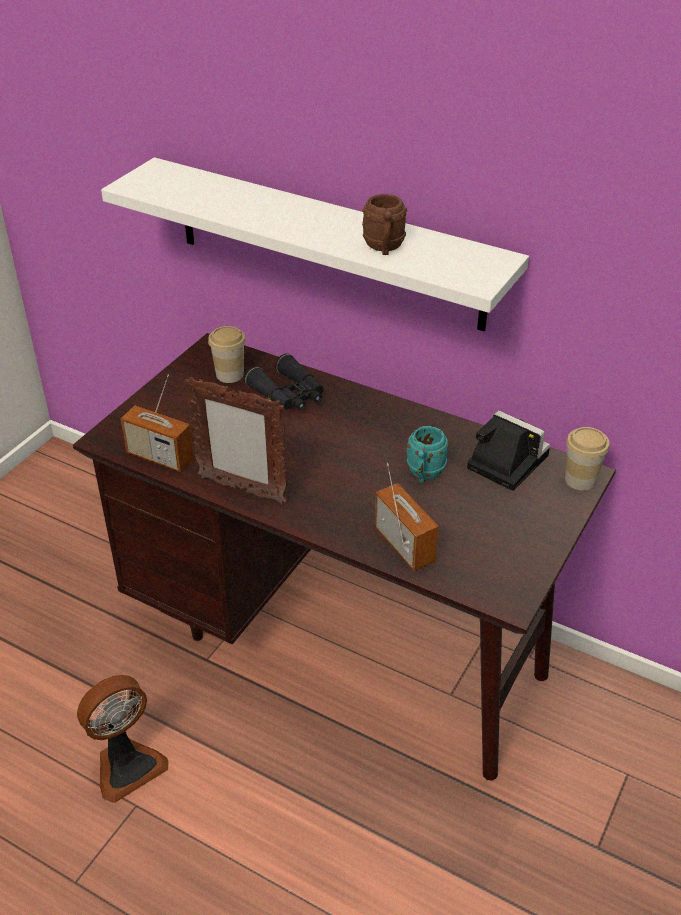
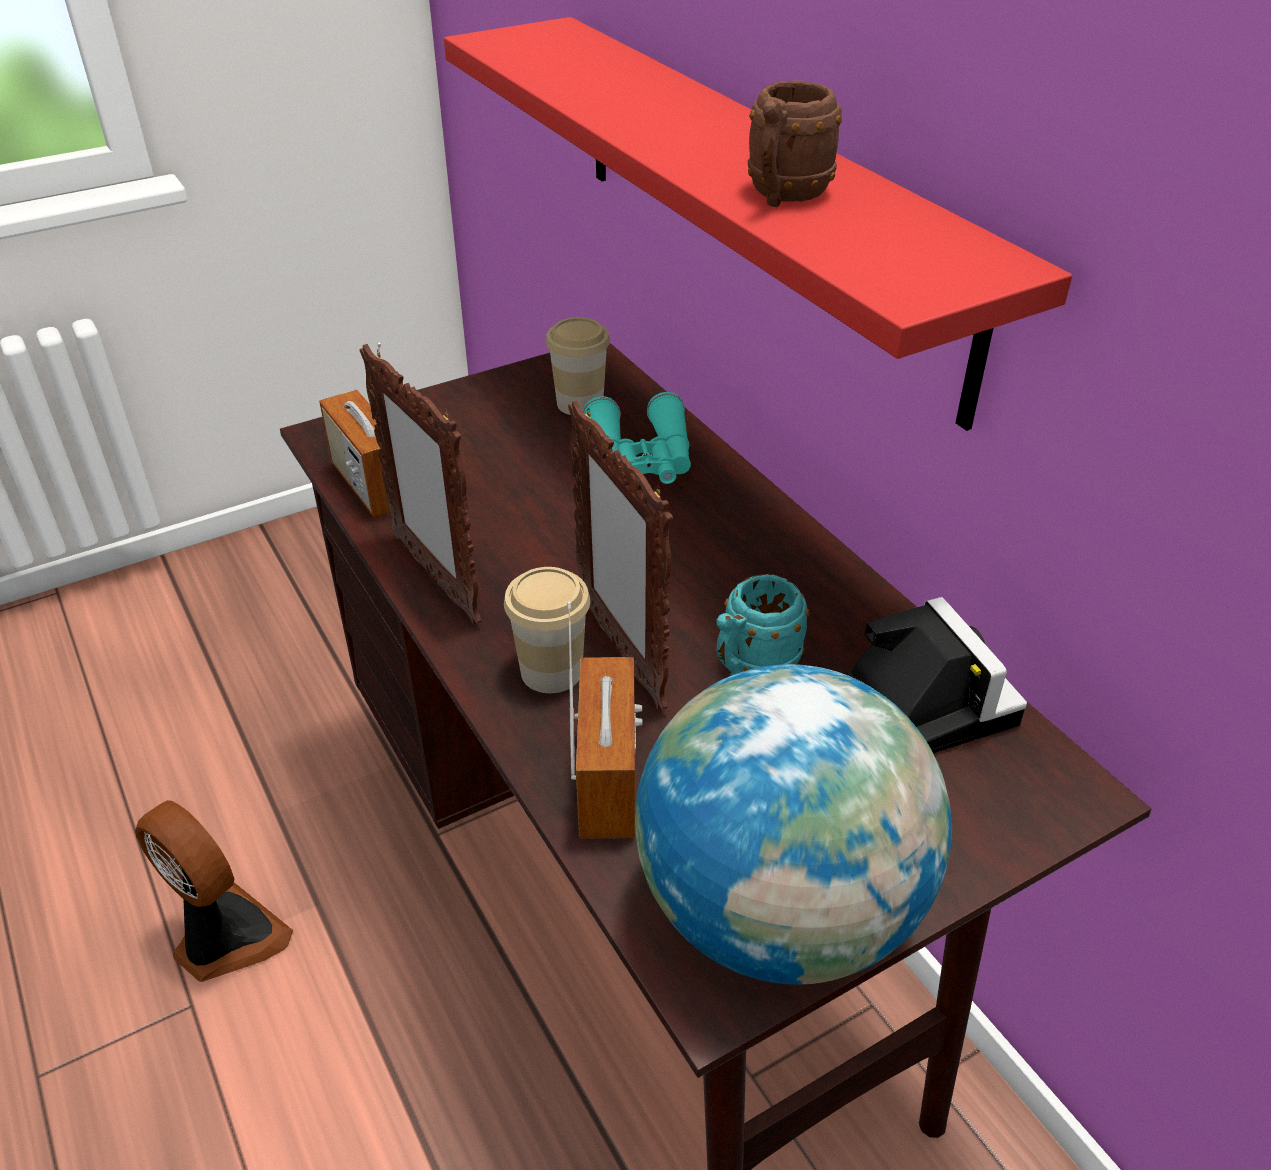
camera: 30 degrees right, 0 degrees up
fan [77,675,169,803] -> fan turned 135 degrees counterclockwise [135,800,293,982]
white shelf [101,157,529,331] -> red shelf [444,17,1072,431]
black binoculars [244,353,324,410] -> turquoise binoculars [583,392,691,484]
cup [565,427,610,491] -> cup moved to [504,567,590,693]
none -> picture frame [568,400,673,710]
none -> globe [635,664,952,985]

